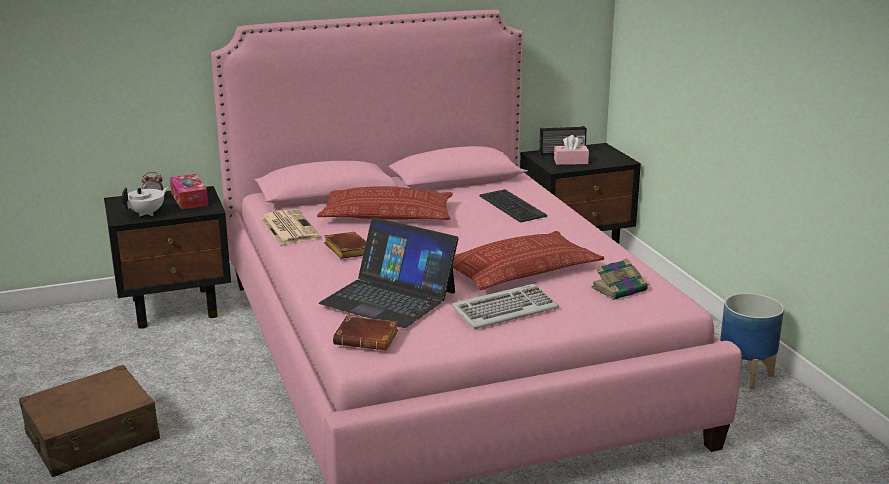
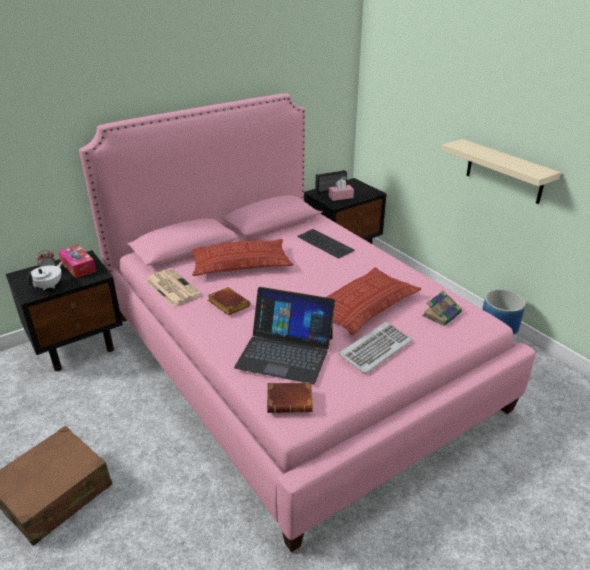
camera: 15 degrees left, 10 degrees up
none -> beige shelf [441,139,561,204]

